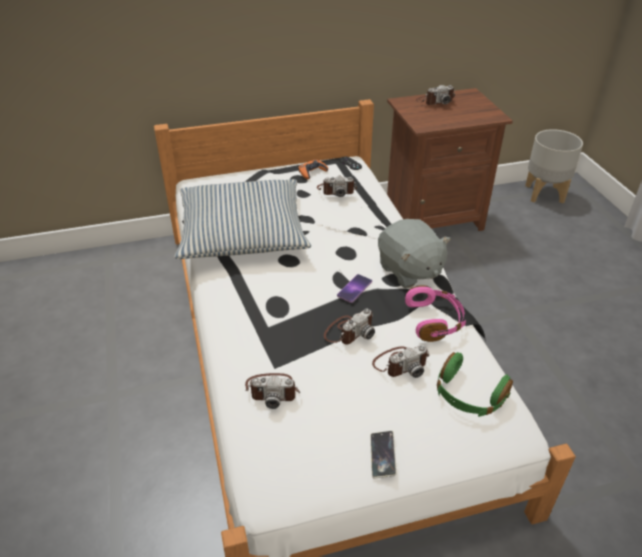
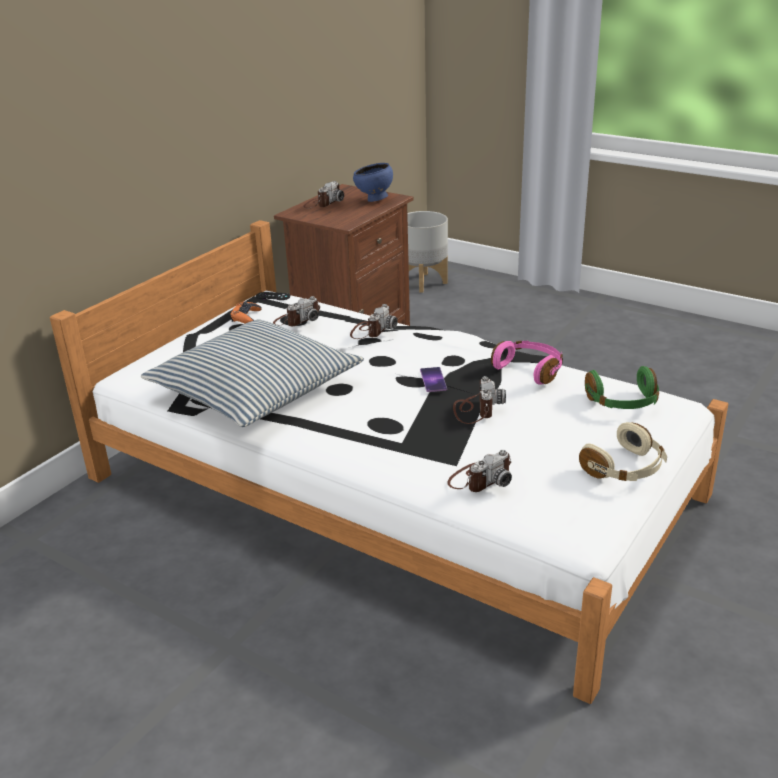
camera: 40 degrees left, 10 degrees down
phone [370,431,397,478] -> beige headphones [579,422,667,481]
camera [372,345,429,378] -> camera moved to [350,304,398,339]
grey plush toy [378,219,451,288] -> none
none -> blue bowl [353,163,393,202]

